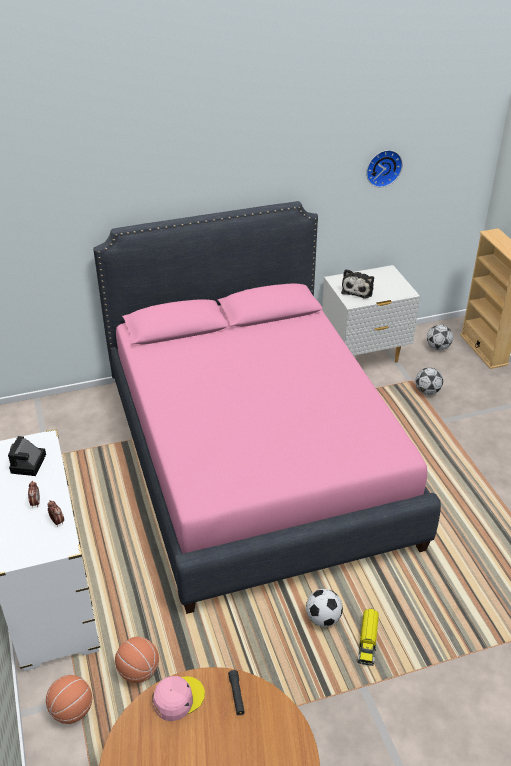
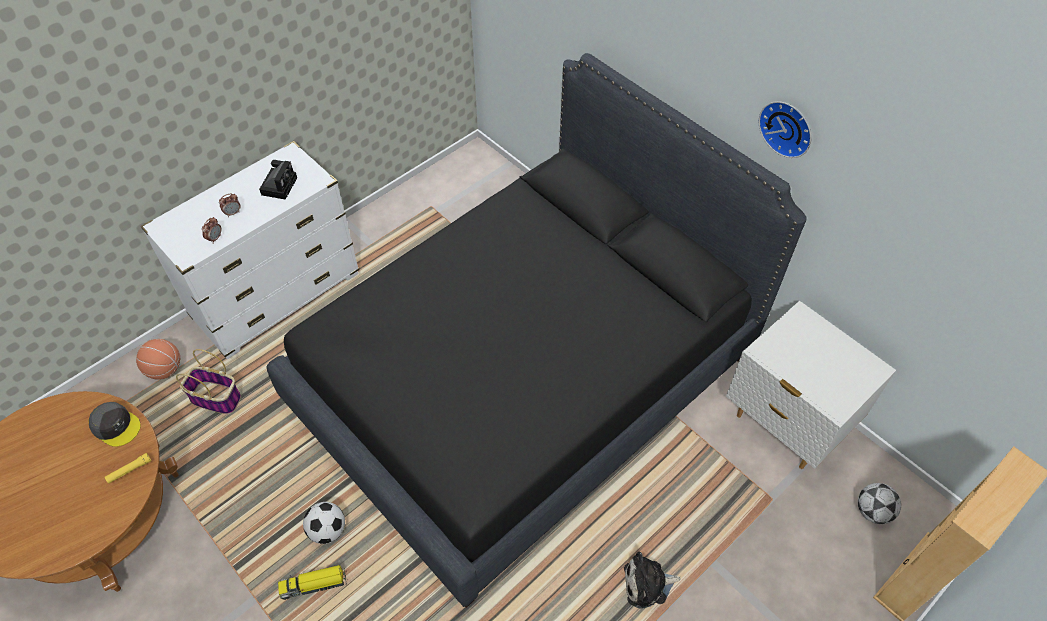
camera: 65 degrees right, 15 degrees up
camera [8,436,46,476] -> camera turned 120 degrees clockwise [259,160,297,200]
pink bed [93,201,441,614] -> black bed [266,53,807,608]
basketball [115,637,159,683] -> basket [176,349,241,414]
pink cap [153,676,205,721] -> grey cap [89,402,141,447]
black flashlight [228,670,245,715] -> yellow flashlight [105,453,151,484]
plush toy [341,269,374,299] -> plush toy moved to [624,552,680,609]
wall clock [366,150,403,187] -> wall clock moved to [759,101,811,158]
football [415,368,443,395] -> none

